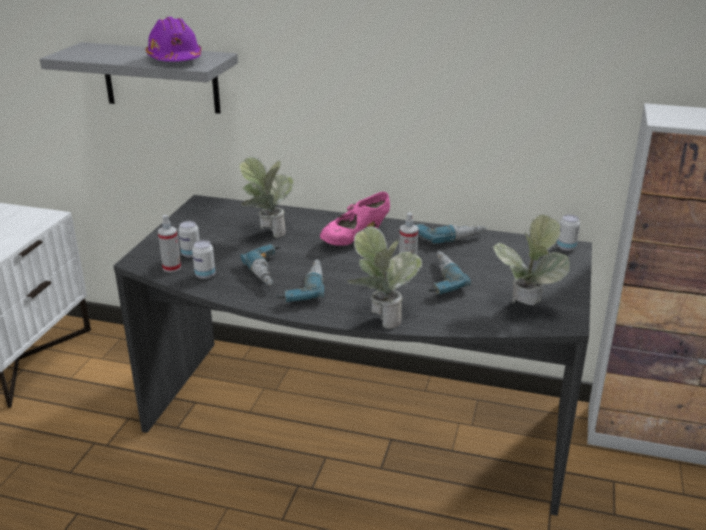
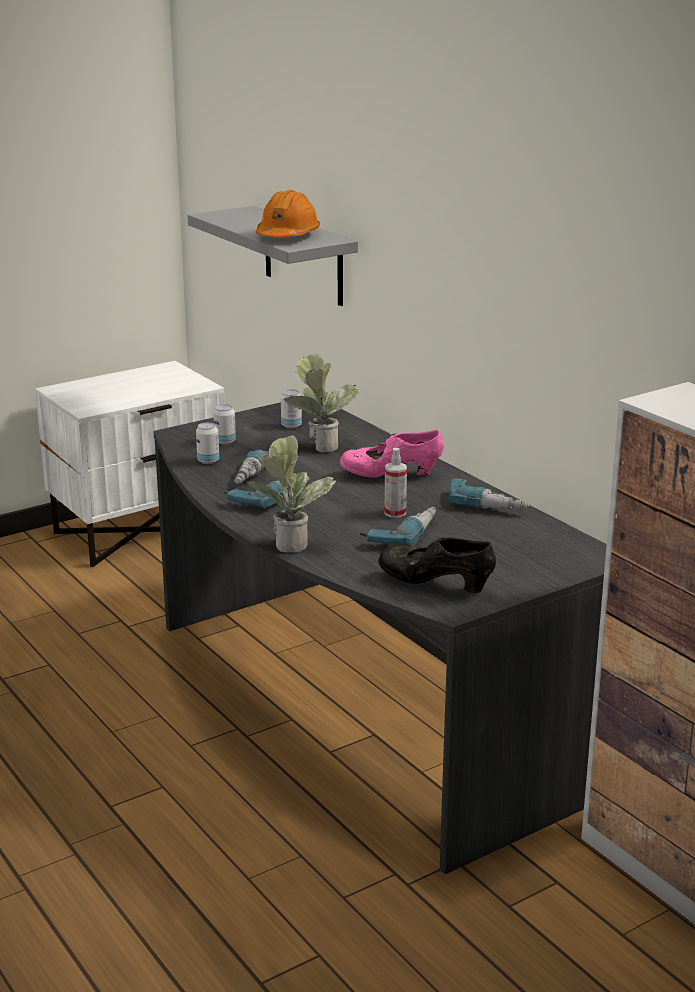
camera: 40 degrees right, 5 degrees down
purple hard hat [145,17,202,62] -> orange hard hat [256,190,320,237]
spray bottle [158,215,181,273] -> none
potted plant [492,215,570,305] -> black shoe [378,537,496,593]
can [557,215,580,251] -> can moved to [281,389,302,429]

